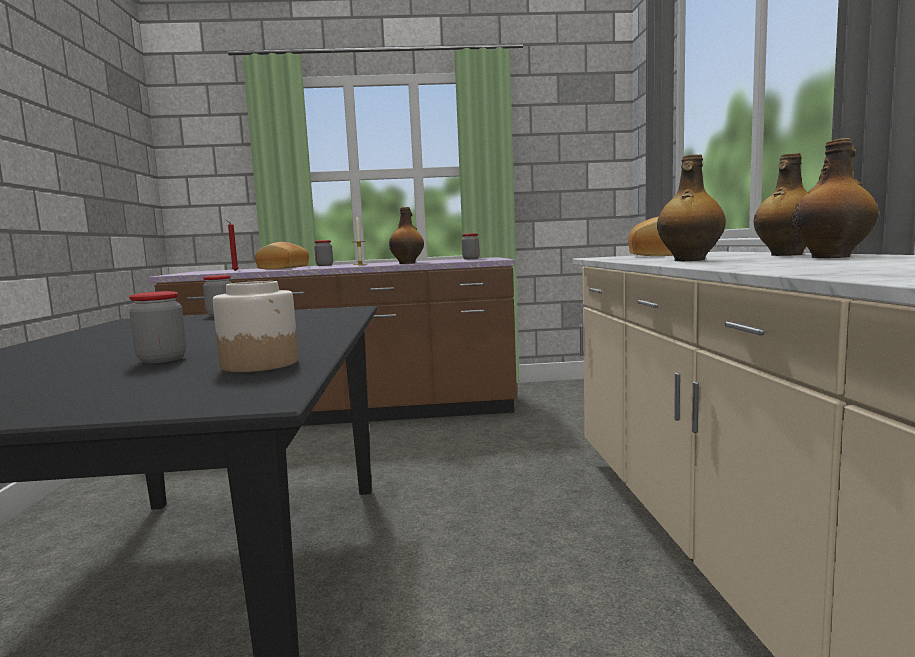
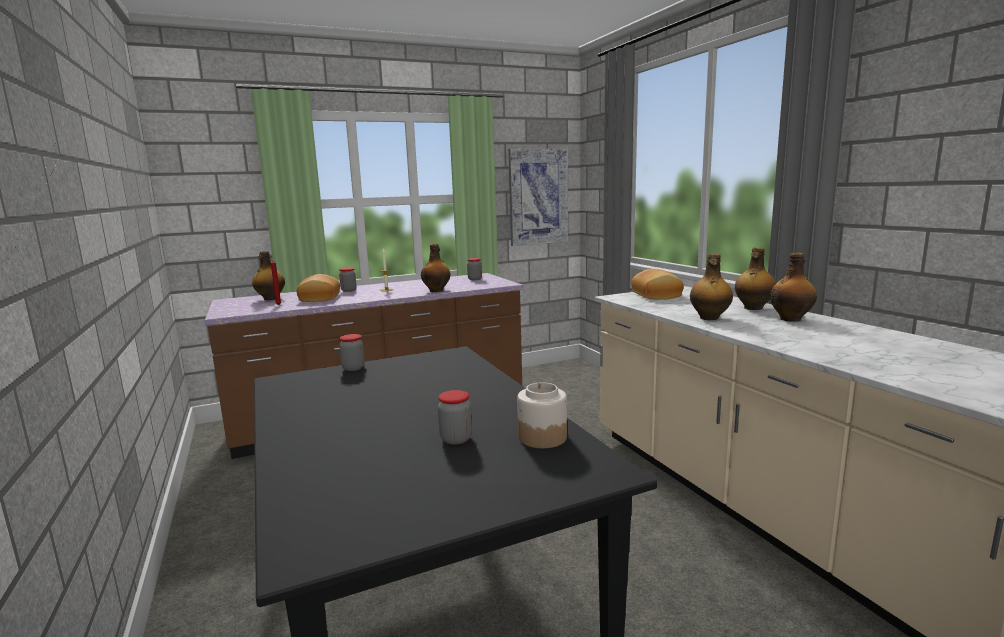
camera: 20 degrees left, 5 degrees up
none -> bottle [252,251,285,300]
none -> picture [508,148,568,246]

